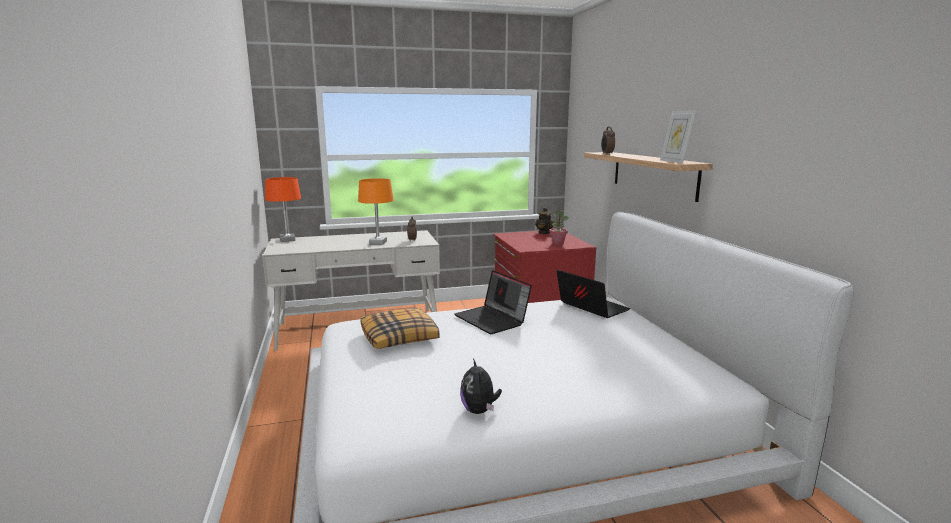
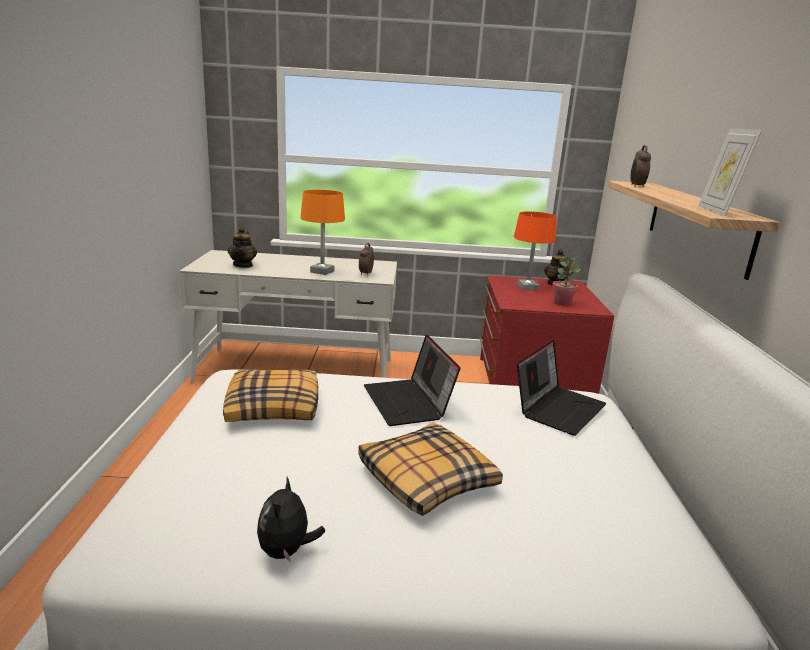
camera: 15 degrees right, 5 degrees up
orange table lamp [265,177,301,242] -> orange table lamp moved to [514,211,556,290]
laptop [557,269,630,318] -> laptop turned 60 degrees clockwise [517,340,607,436]
none -> teapot [228,227,257,268]
none -> pillow [358,423,503,516]

